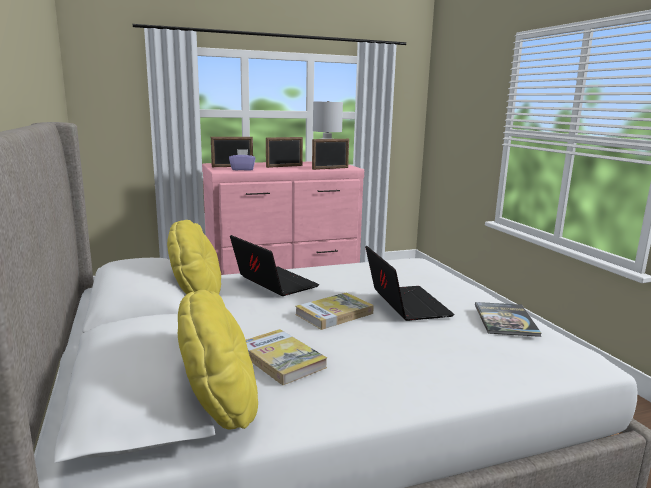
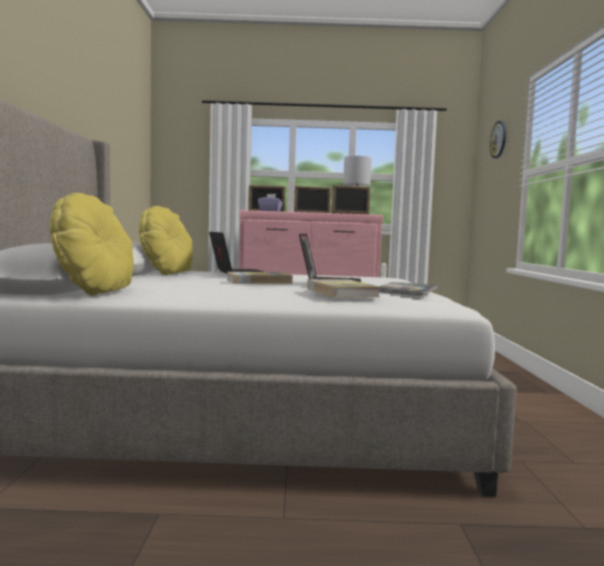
camera: 20 degrees right, 10 degrees down
book [246,329,327,385] -> book moved to [307,279,380,298]
none -> wall clock [490,121,506,158]

